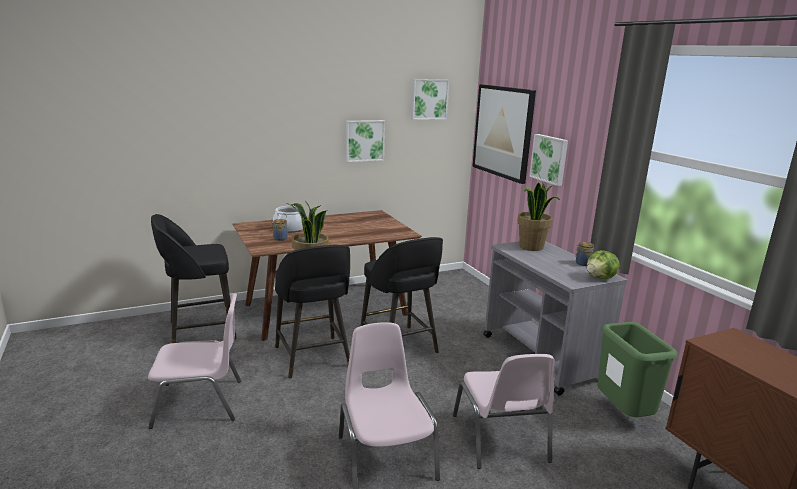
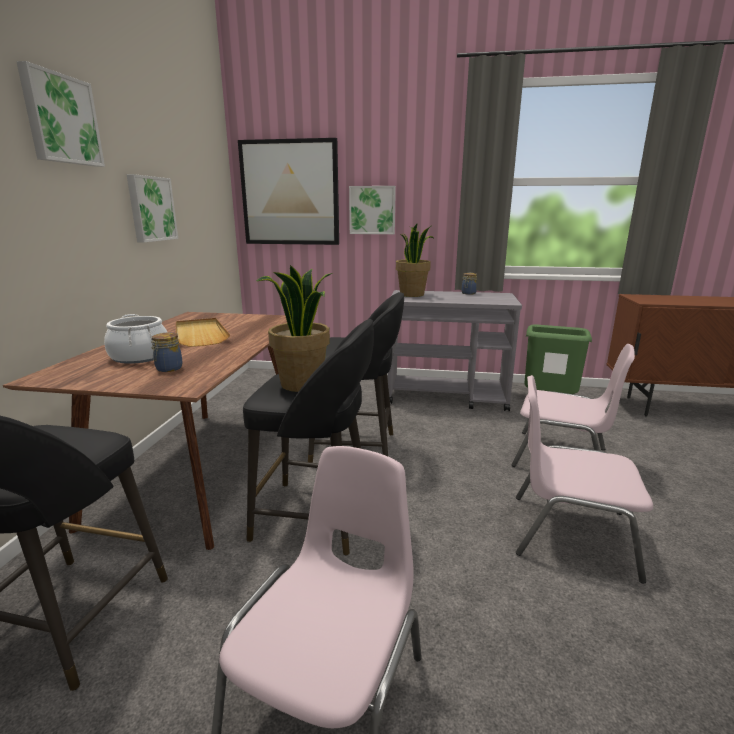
camera: 55 degrees left, 0 degrees up
picture [411,79,449,120] -> picture moved to [16,61,105,167]
lettuce [587,250,619,279] -> none
none -> beige tray [176,318,230,347]

